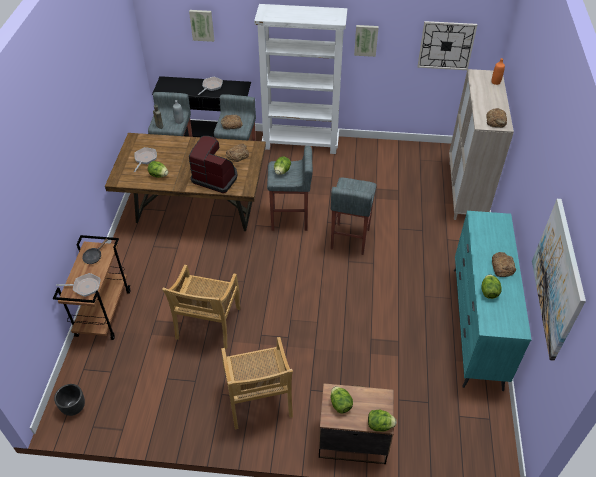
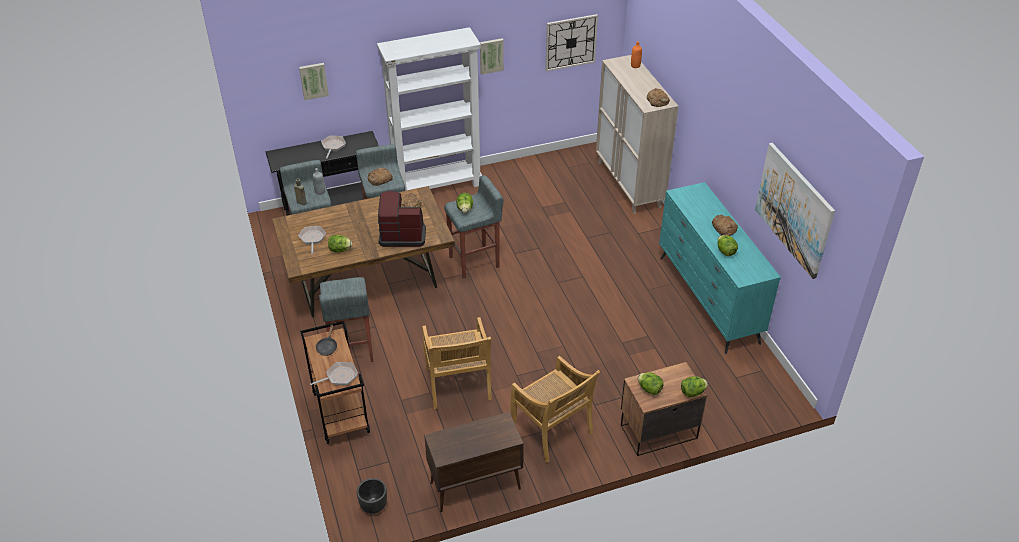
camera: 25 degrees left, 5 degrees down
grey stool [330,178,376,255] -> grey stool moved to [319,277,373,362]
none -> brown cabinet [424,412,524,512]

